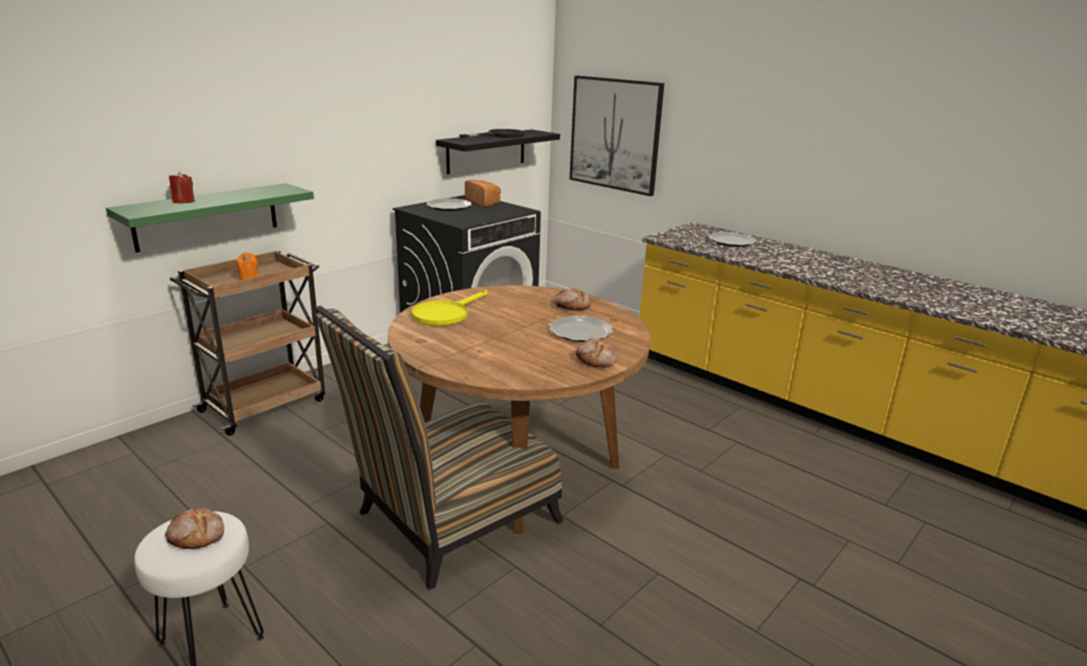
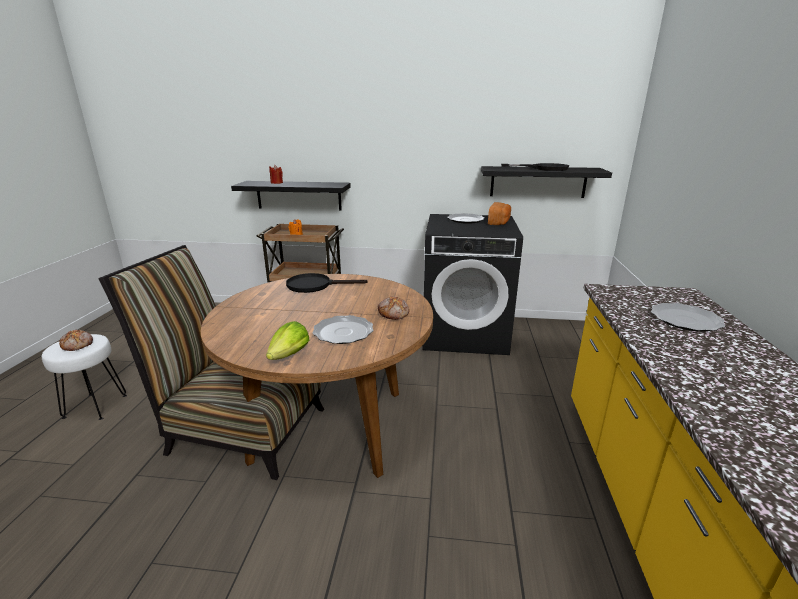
camera: 55 degrees right, 0 degrees up
green shelf [106,183,314,253] -> black shelf [231,181,351,210]
yellow frying pan [412,290,487,326] -> black frying pan [286,273,368,293]
picture [570,76,664,196] -> none
bread [576,338,617,368] -> lettuce [266,321,309,360]

